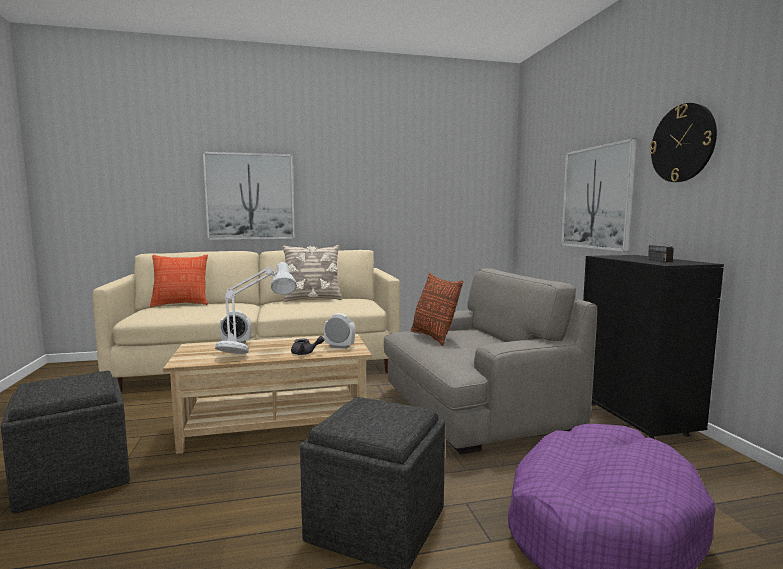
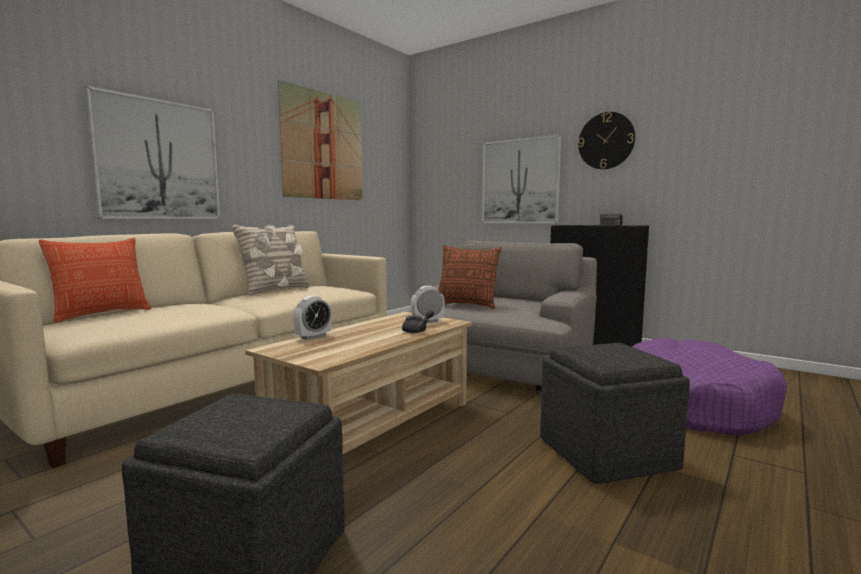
camera: 40 degrees left, 0 degrees up
grey table lamp [215,262,297,354] -> none
none -> picture [278,80,363,200]

